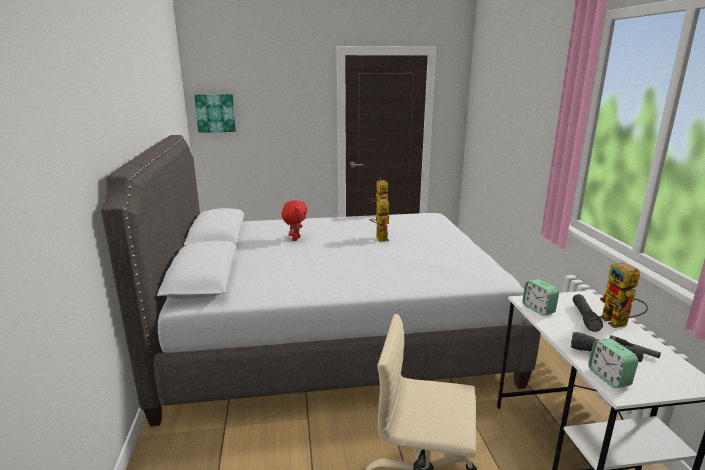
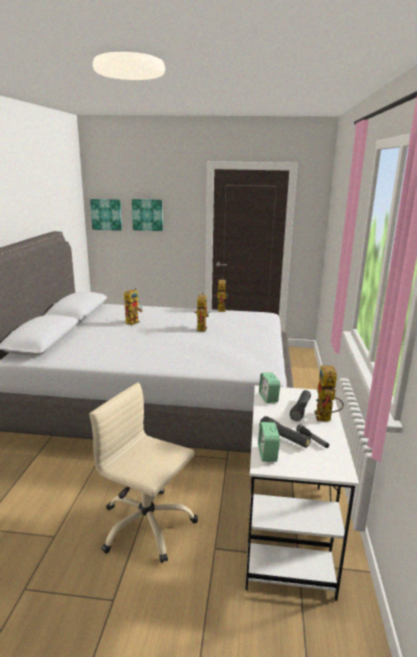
camera: 15 degrees right, 0 degrees up
red plush toy [282,200,308,241] -> toy robot [124,288,143,325]
none -> picture [132,199,163,231]

